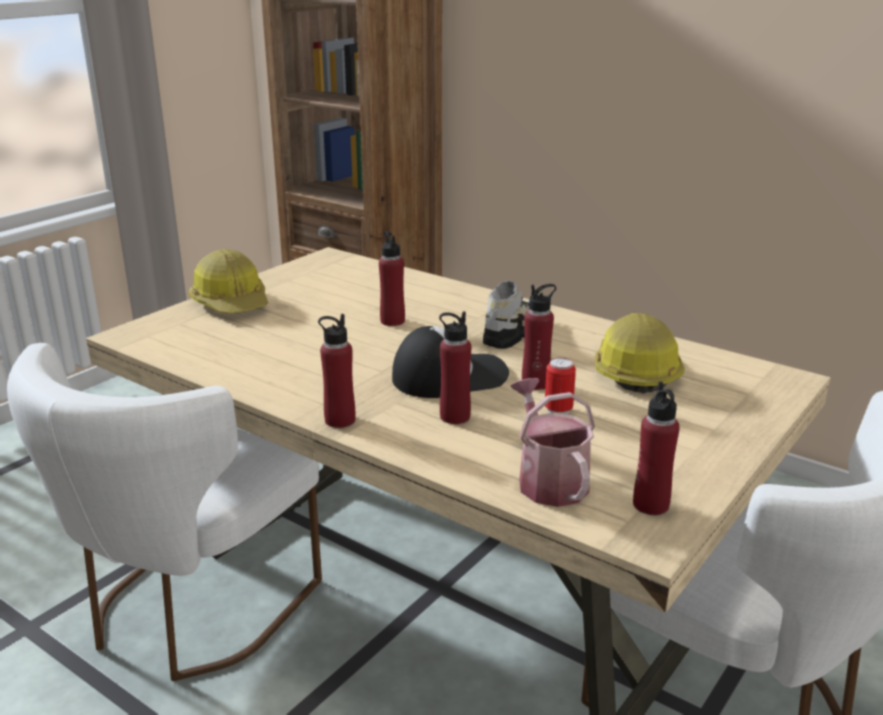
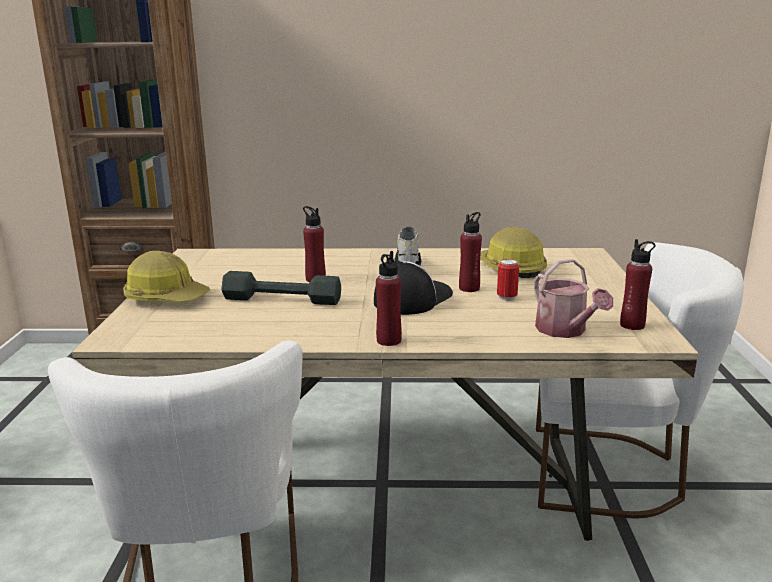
camera: 35 degrees left, 5 degrees down
red bottle [439,311,471,424] -> none
watering can [510,378,595,507] -> watering can turned 150 degrees counterclockwise [534,259,613,338]
none -> grey dumbbell [221,271,341,305]

